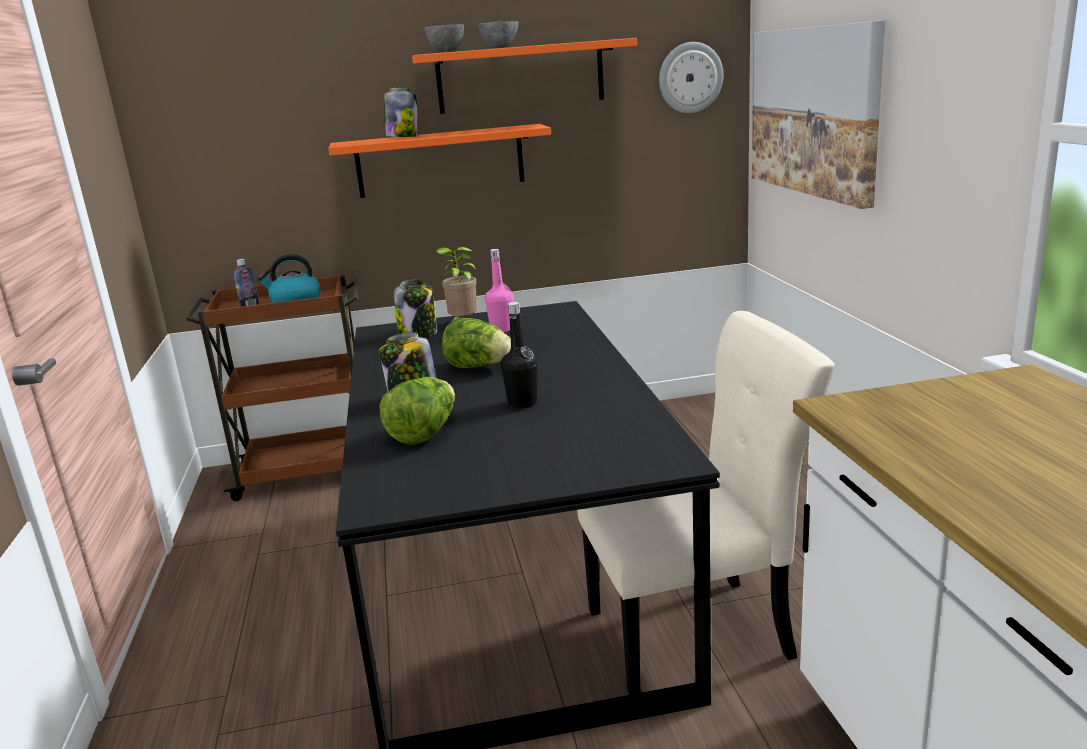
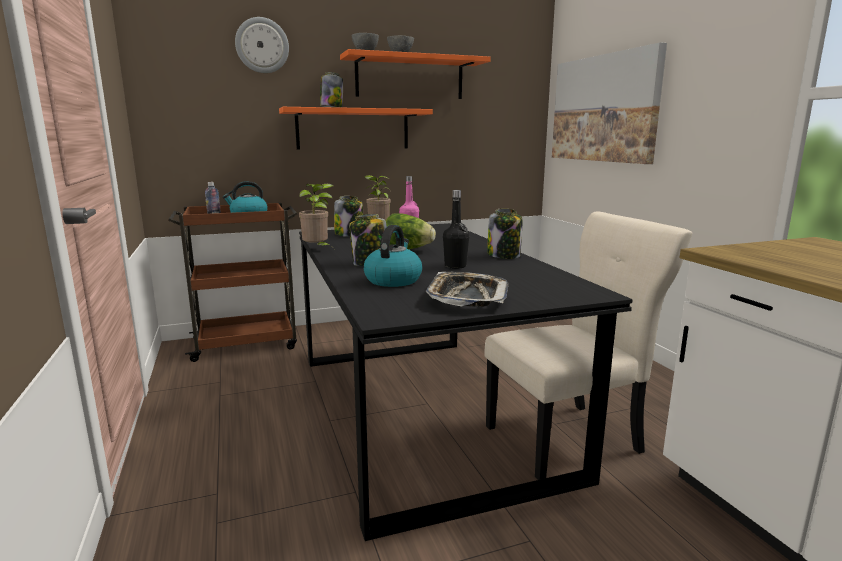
camera: 10 degrees left, 5 degrees down
lettuce [379,377,455,445] -> kettle [364,225,423,287]
wall clock [659,42,723,113] -> wall clock moved to [235,17,289,73]
none -> potted plant [299,184,334,246]
none -> tray [426,272,509,307]
none -> jar [487,209,522,259]

